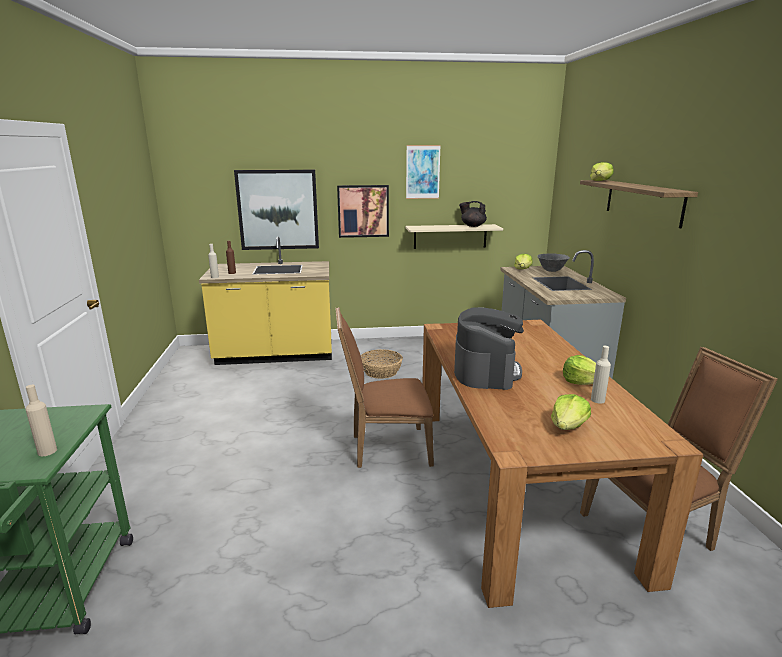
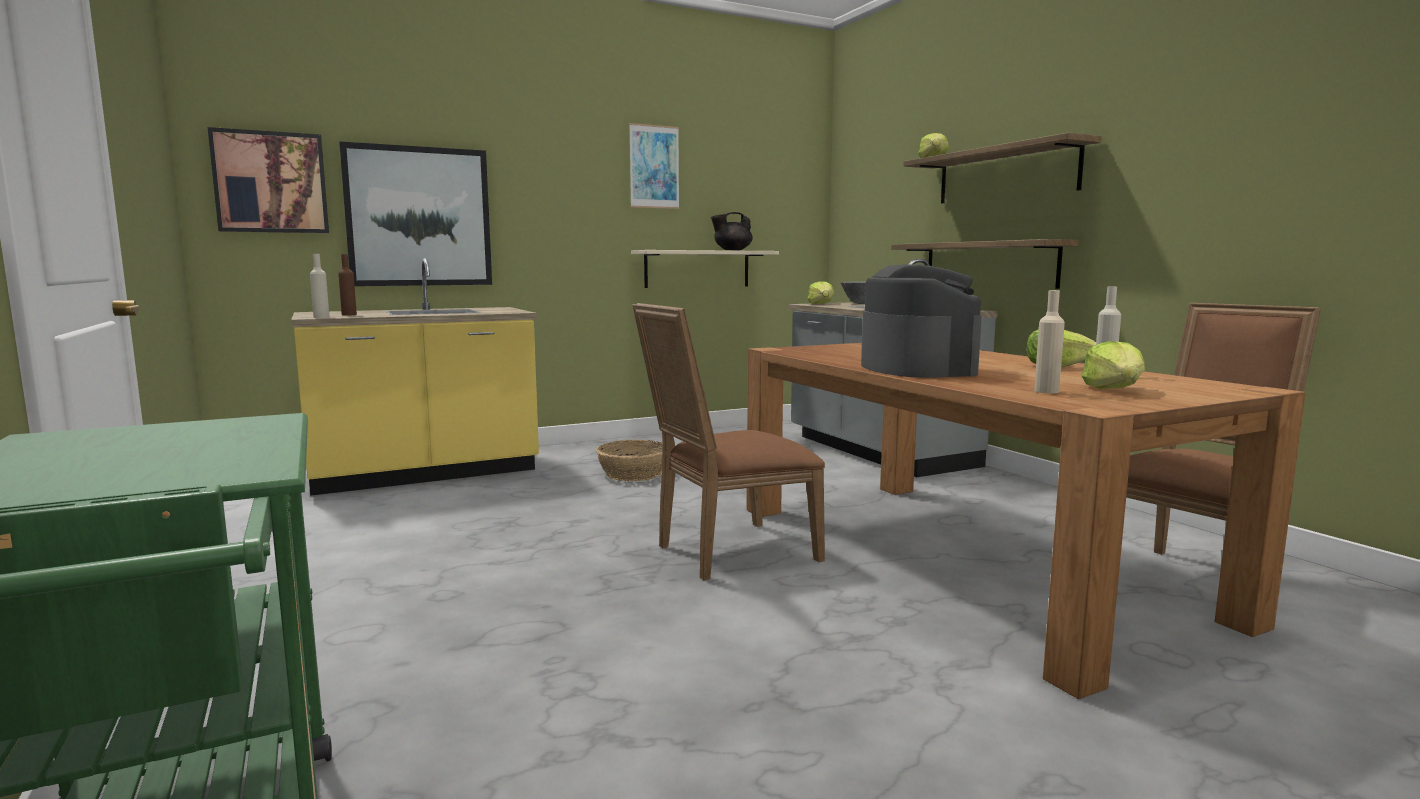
camera: 20 degrees left, 10 degrees down
beige bottle [25,385,57,456] -> beige bottle moved to [1034,290,1065,393]
picture [337,185,389,238] -> picture moved to [207,127,329,233]
none -> shelf [891,239,1079,289]

